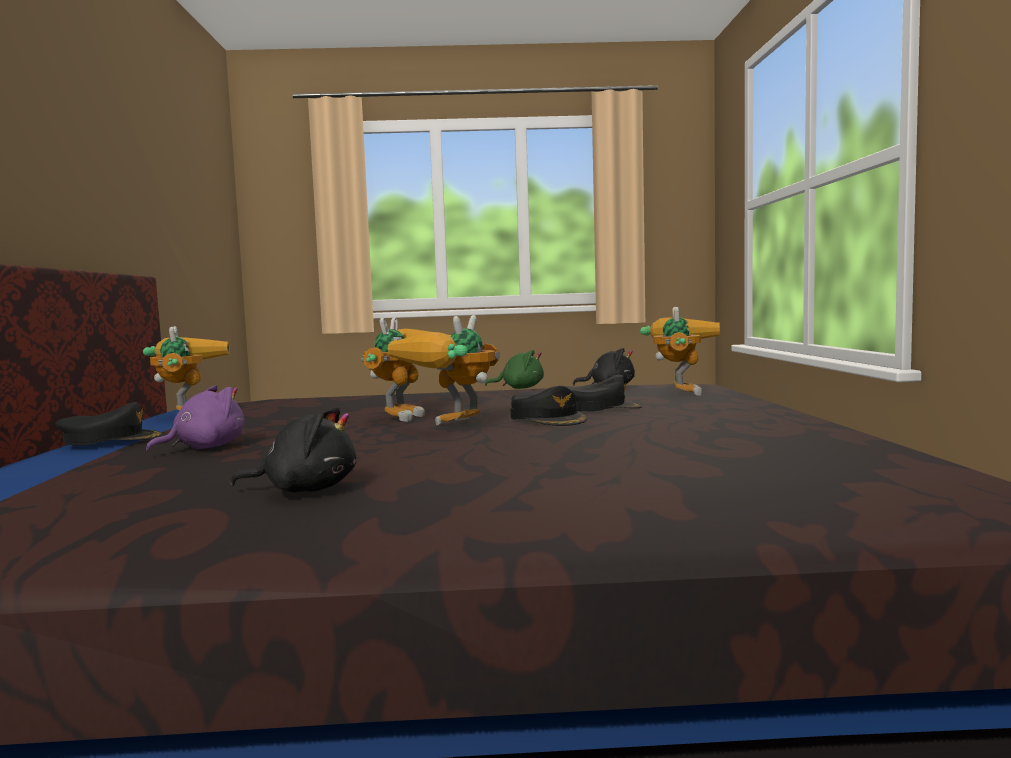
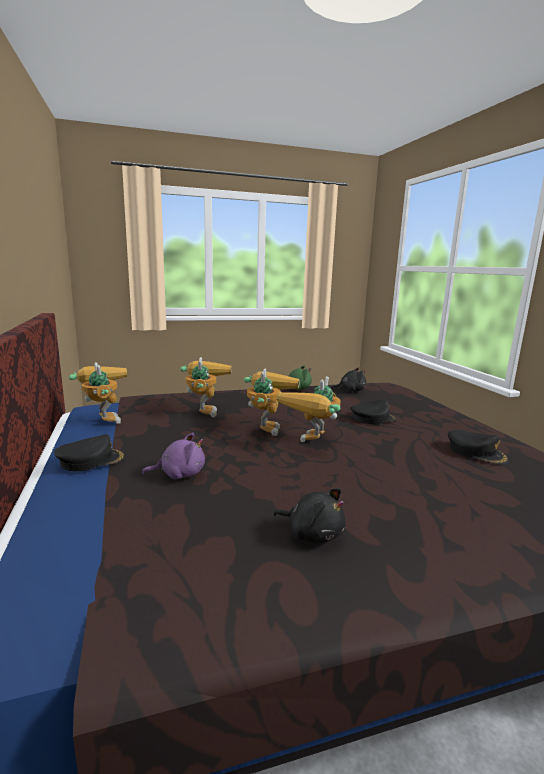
camera: 15 degrees left, 10 degrees up
purple plush toy [146,385,244,451] -> purple plush toy turned 45 degrees clockwise [142,433,205,479]
black plush toy [230,407,356,493] -> black plush toy turned 45 degrees clockwise [273,488,346,543]
black cap [510,386,588,426] -> black cap moved to [448,430,509,465]
toy robot [640,307,720,396] -> toy robot moved to [180,357,231,417]

